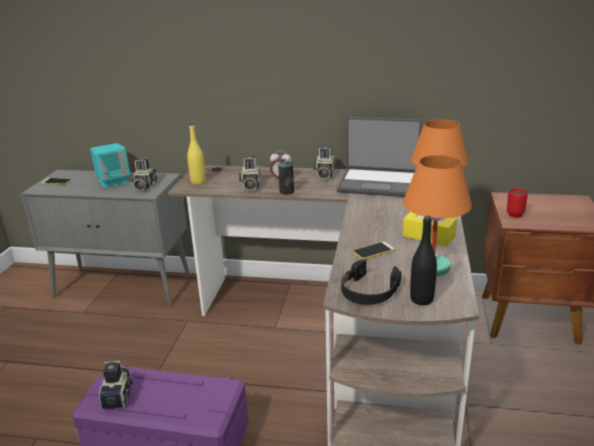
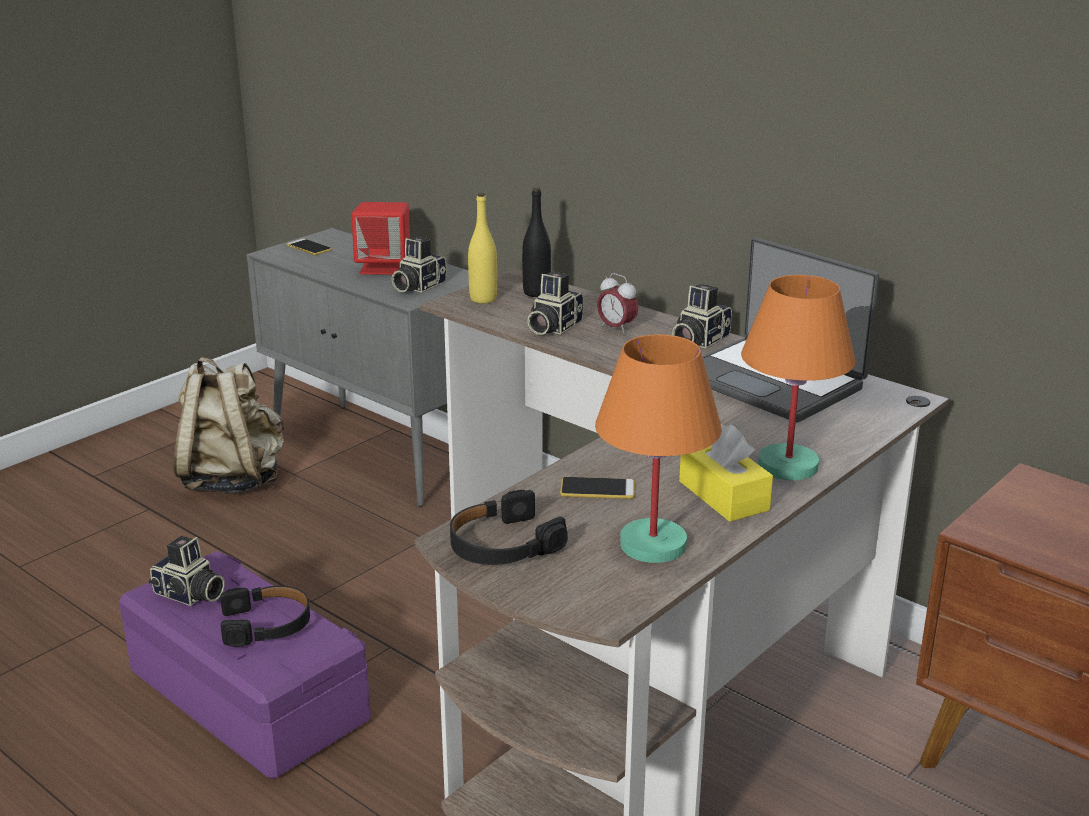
camera: 30 degrees right, 0 degrees up
turquoise speaker [90,143,131,188] -> red speaker [351,202,410,274]
camera [99,361,133,409] -> camera turned 90 degrees clockwise [148,536,225,606]
can [278,159,294,195] -> none
black bottle [410,215,437,305] -> black bottle moved to [522,187,551,297]
red mug [507,188,528,218] -> none
none -> beige backpack [174,357,284,493]
none -> black headphones [220,586,310,647]

